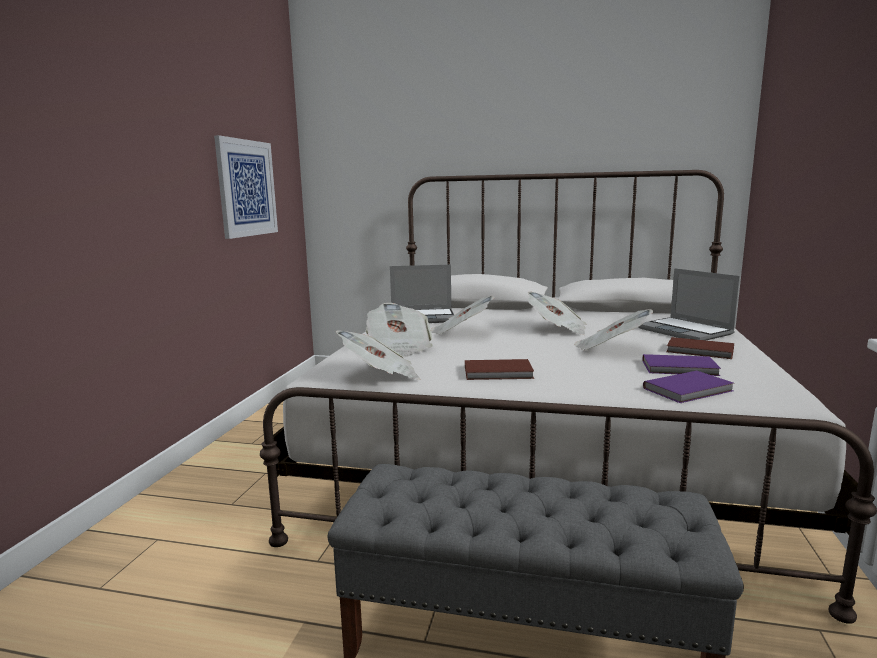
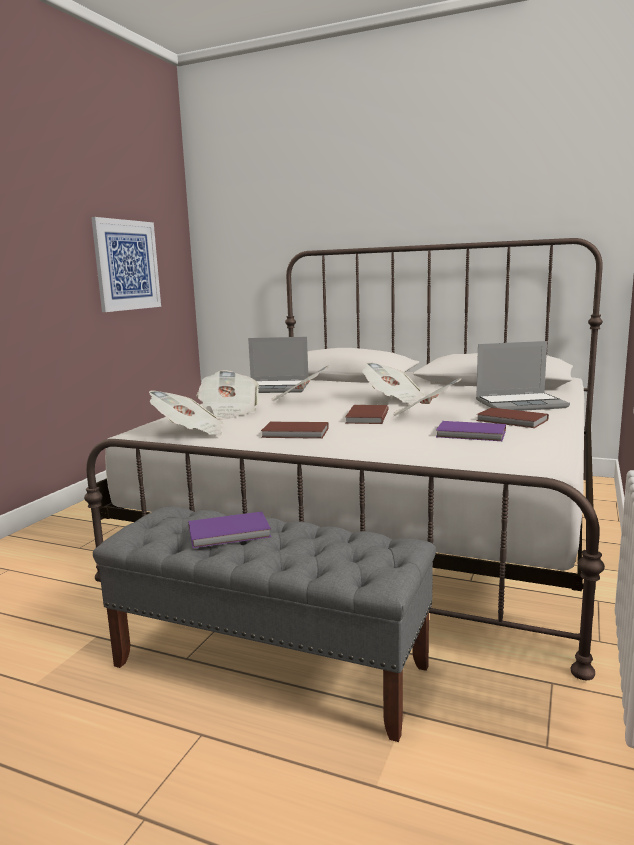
camera: 10 degrees right, 0 degrees up
laptop [639,268,740,340] -> laptop turned 75 degrees counterclockwise [476,341,570,411]
purple book [643,371,734,403] -> purple book moved to [188,512,271,548]
none -> brown book [345,405,389,424]

